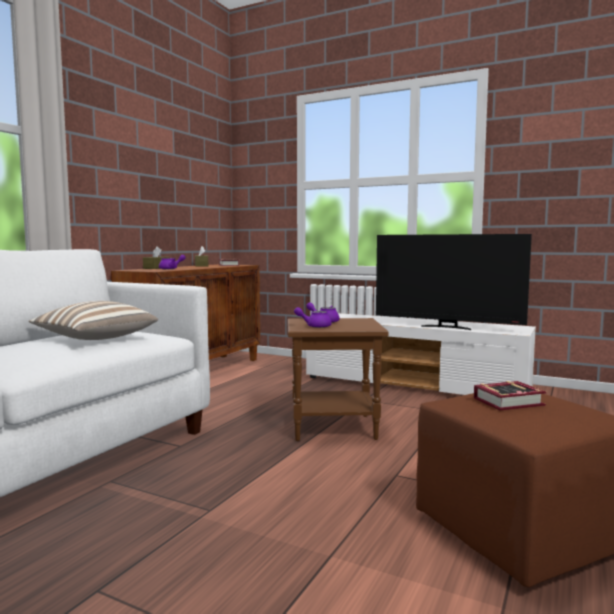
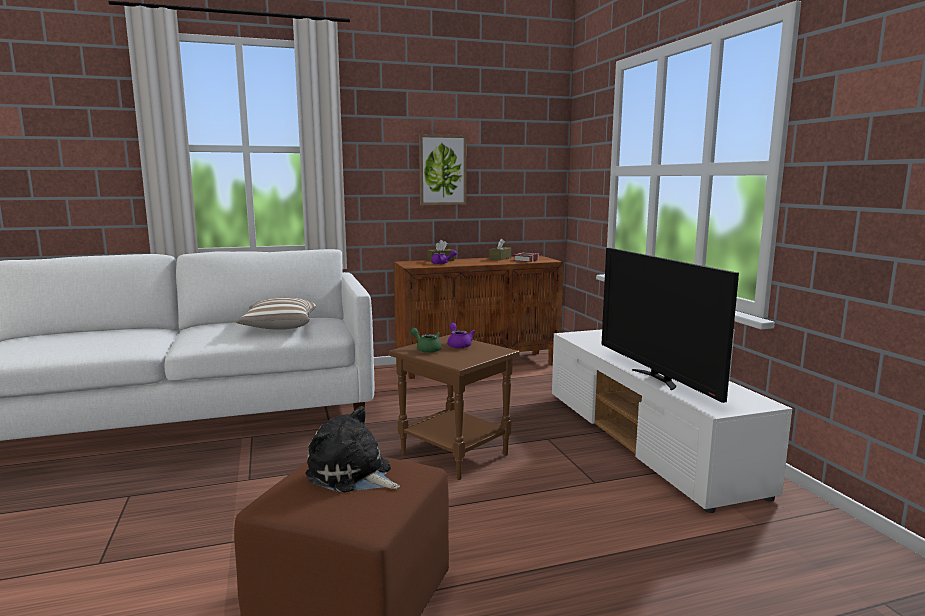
camera: 45 degrees right, 5 degrees up
purple teapot [294,307,332,328] -> green teapot [410,328,442,353]
book [474,381,546,411] -> plush toy [305,406,400,493]
none -> picture [419,134,467,205]

